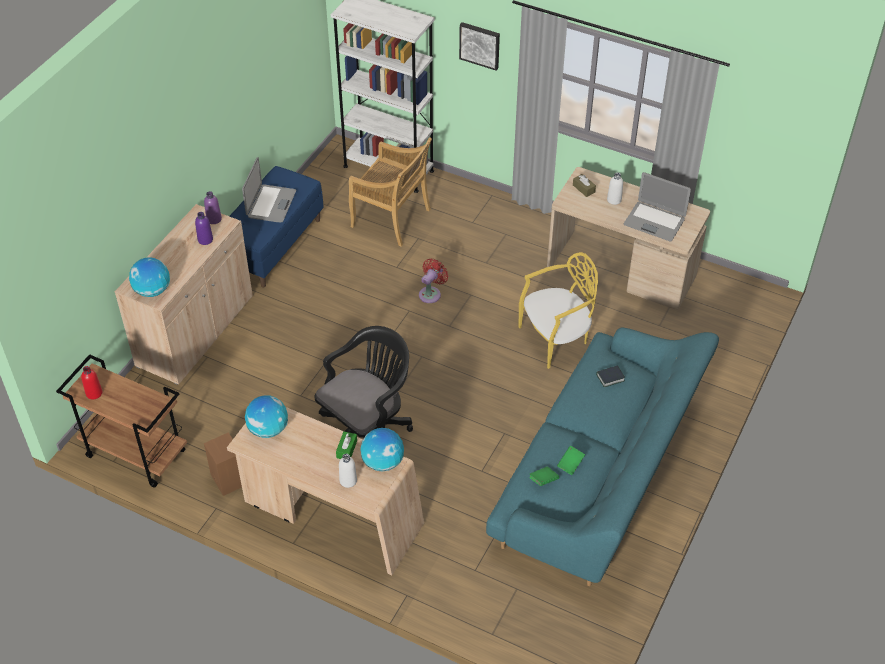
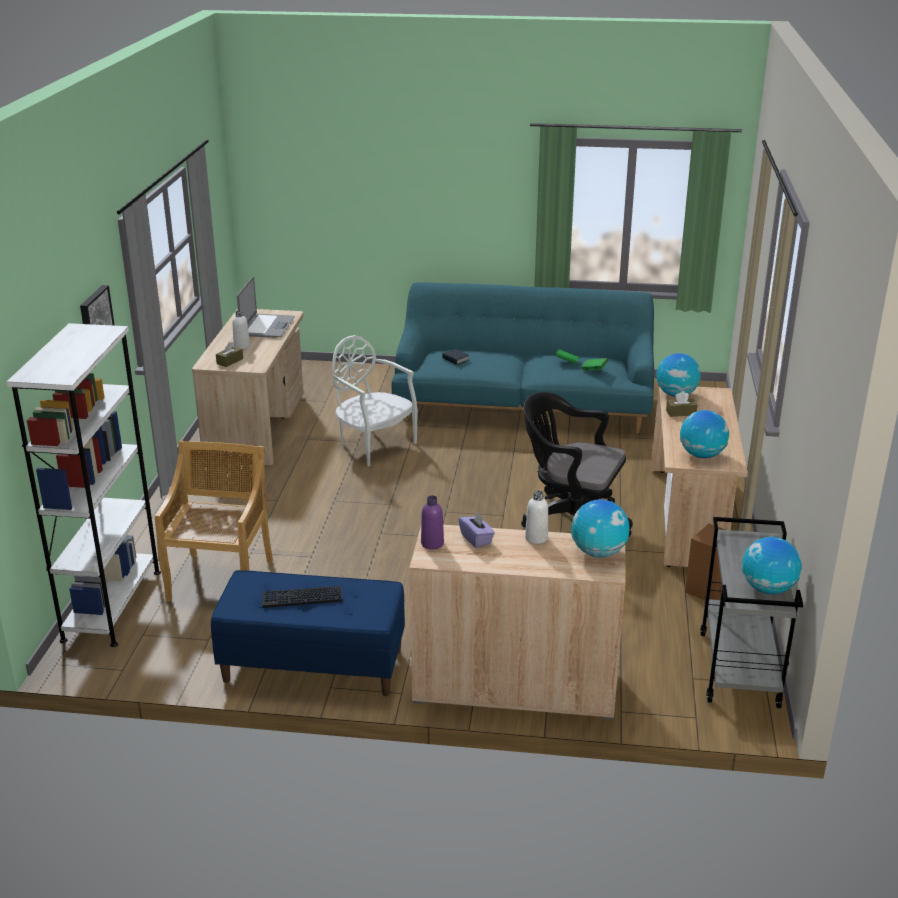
camera: 110 degrees left, 20 degrees down
brown cart [56,354,187,488] -> grey cart [700,517,803,708]
red bottle [81,366,102,400] -> globe [742,537,802,594]
purple bottle [195,212,213,245] -> purple tissue box [459,512,495,548]
laptop [242,157,296,222] -> keyboard [262,586,343,608]
green tissue box [336,432,357,459] -> brown tissue box [666,391,697,417]
white bottle [339,454,357,488] -> white bottle moved to [525,490,548,544]
red fan [419,258,448,303] -> none
yellow chair [519,252,598,369] -> white chair [332,335,418,466]

